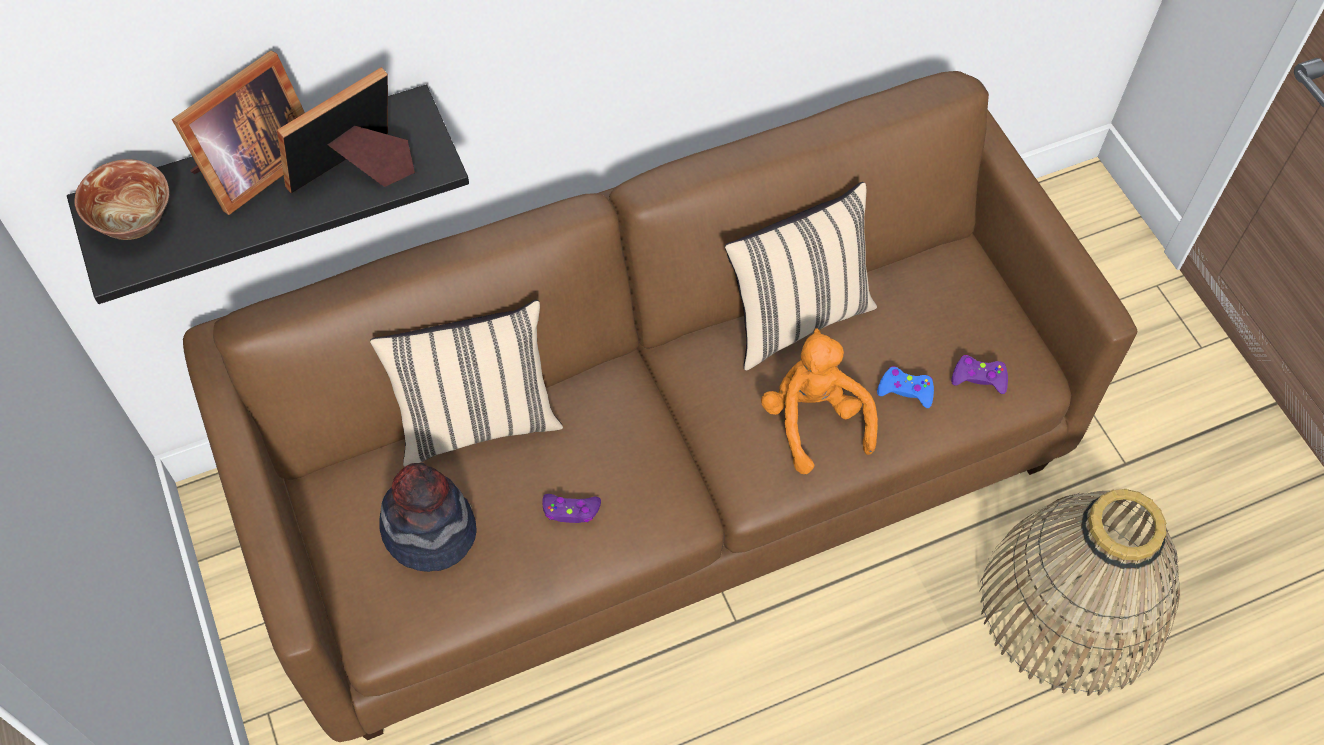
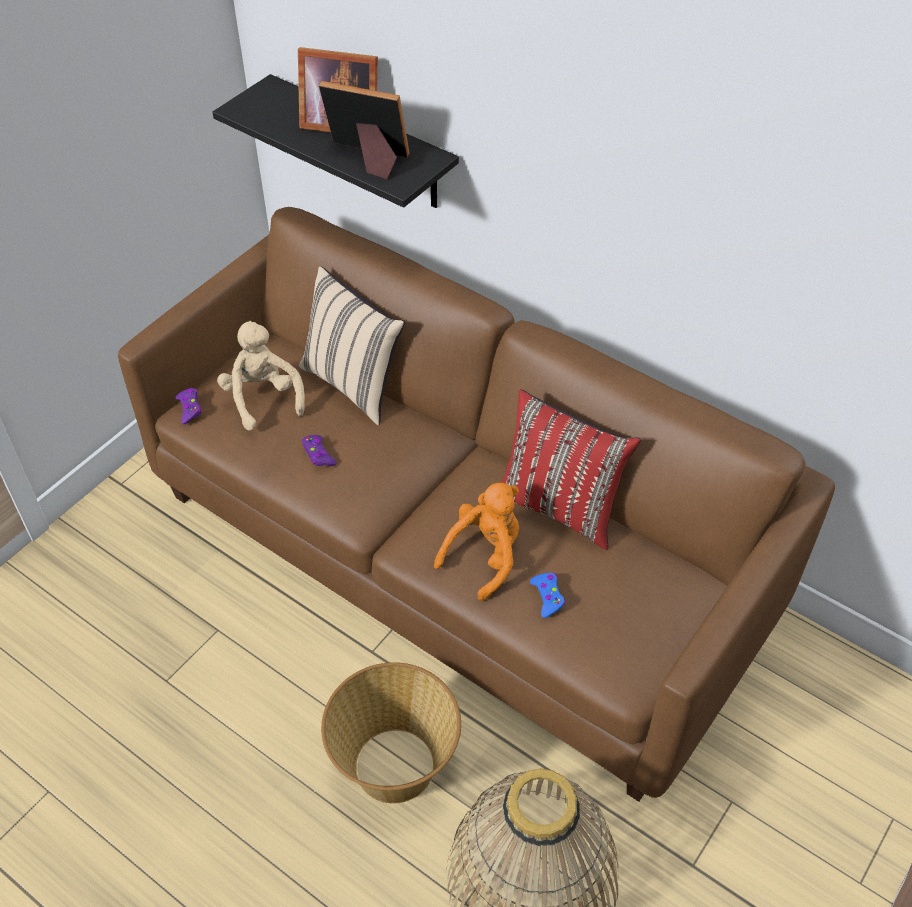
camera: 60 degrees right, 10 degrees down
bowl [75,159,169,240] -> none
hat [379,463,476,572] -> beige plush toy [217,321,305,431]
beige pillow [725,182,877,371] -> red pillow [502,389,641,550]
purple game controller [951,355,1008,394] -> purple game controller moved to [175,388,202,424]
none -> basket [321,662,461,804]

